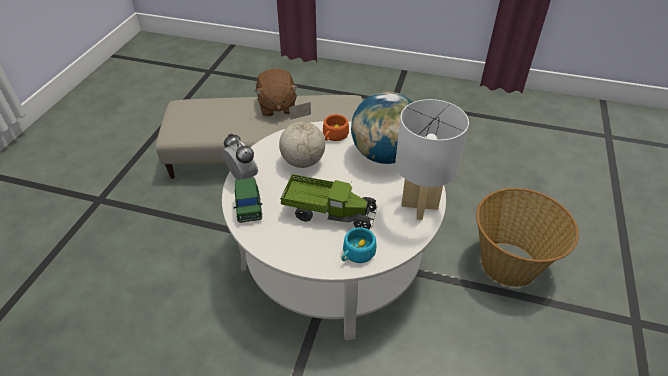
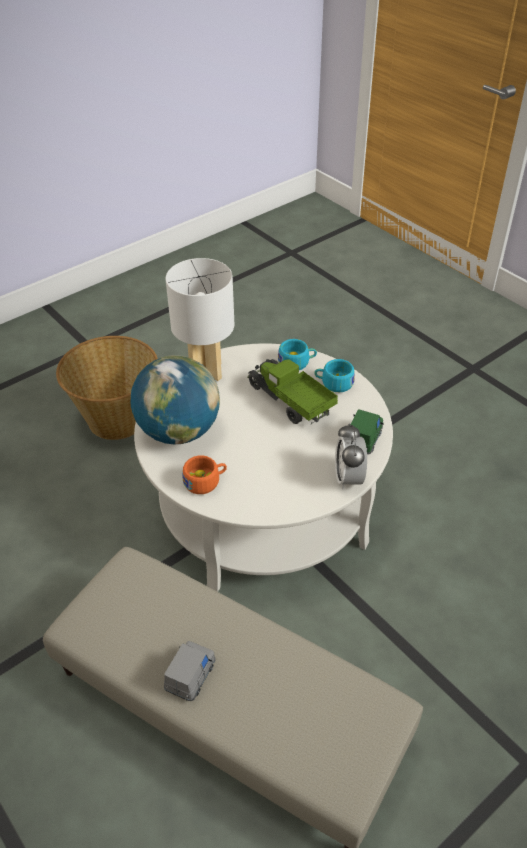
camera: 145 degrees left, 0 degrees up
brown plush toy [255,69,298,116] -> grey toy car [164,641,215,701]
globe [279,102,325,168] -> none
none -> turquoise cup [314,359,355,392]

